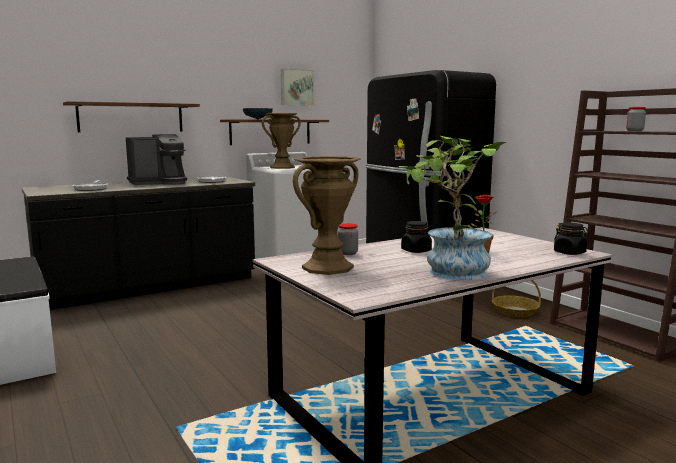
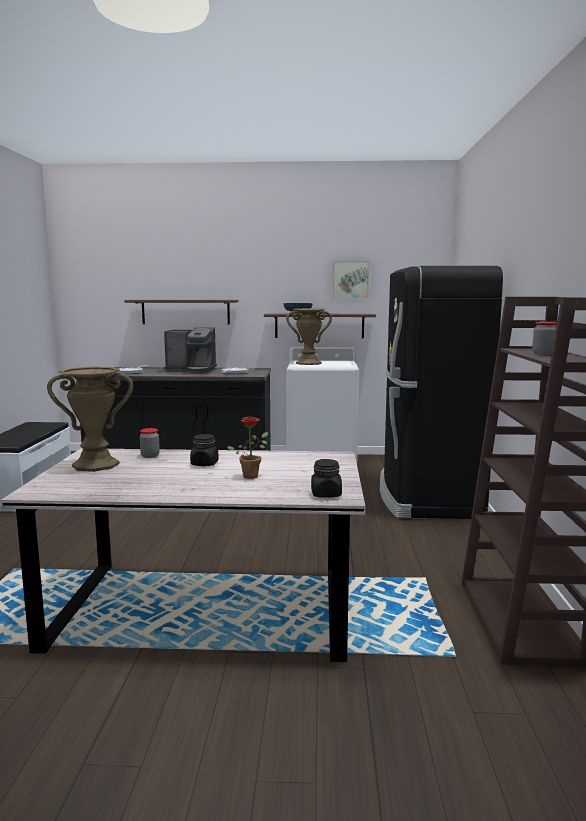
camera: 35 degrees right, 0 degrees up
potted plant [399,136,506,280] -> none
basket [492,280,541,317] -> none

